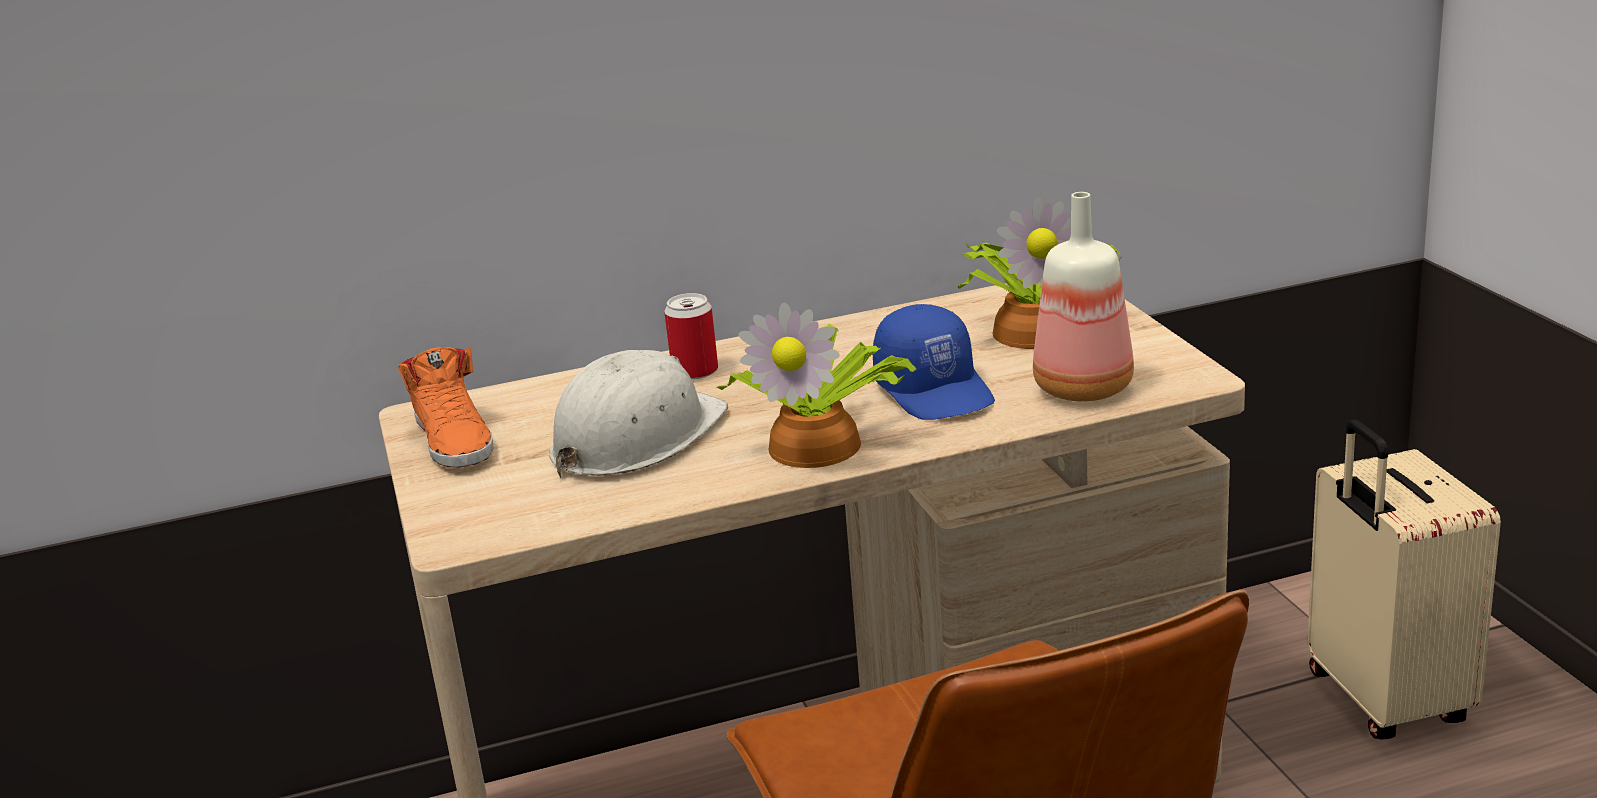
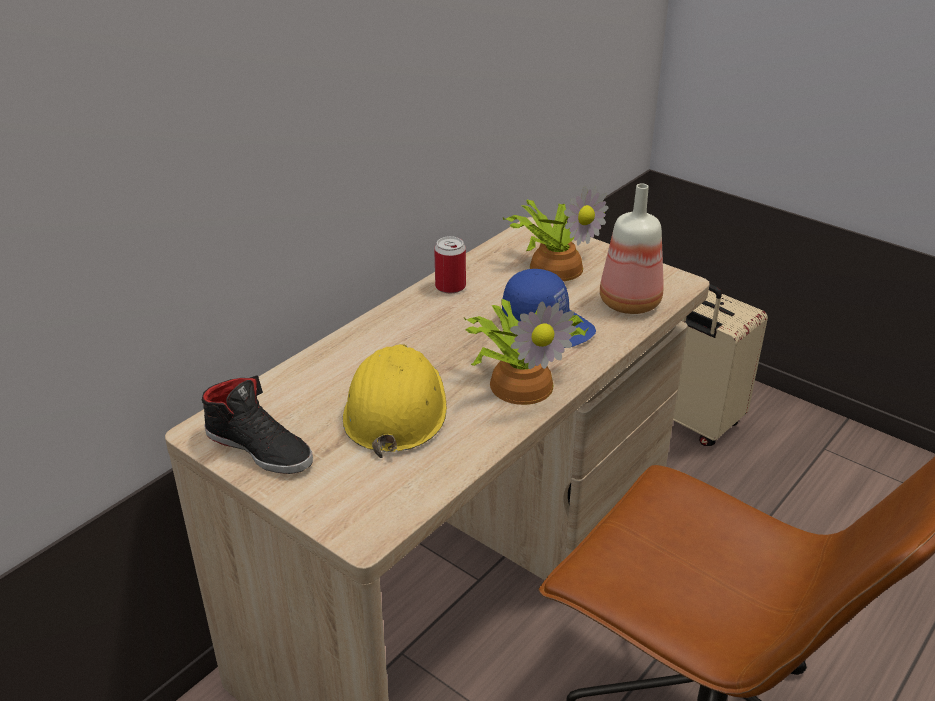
camera: 35 degrees left, 10 degrees up
orange shoe [397,347,493,468] -> black shoe [202,375,313,474]
white hard hat [550,350,728,478] -> yellow hard hat [343,344,447,458]
can [664,293,718,380] -> can moved to [434,236,466,293]

